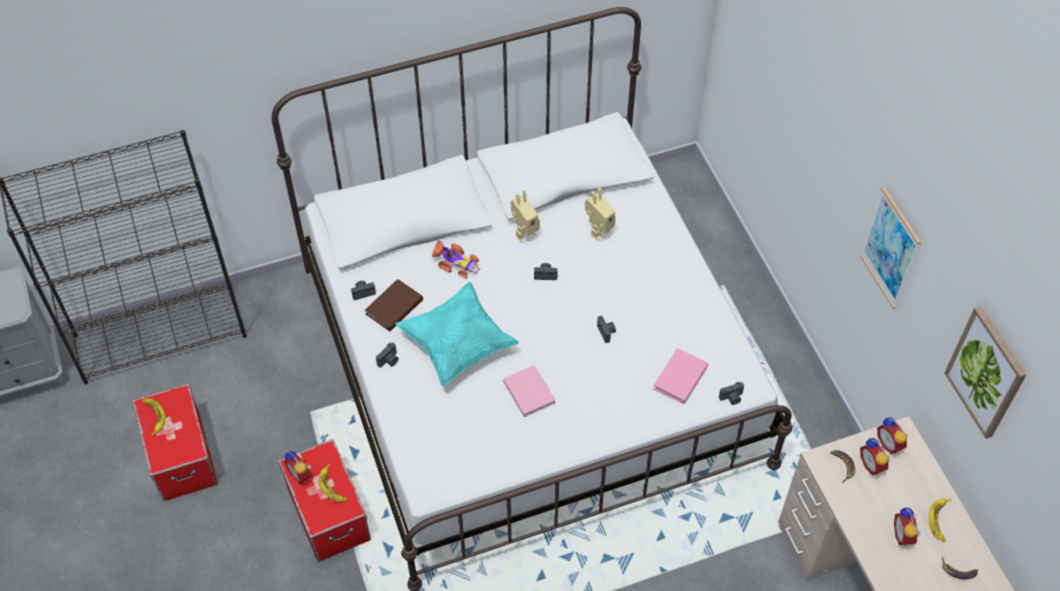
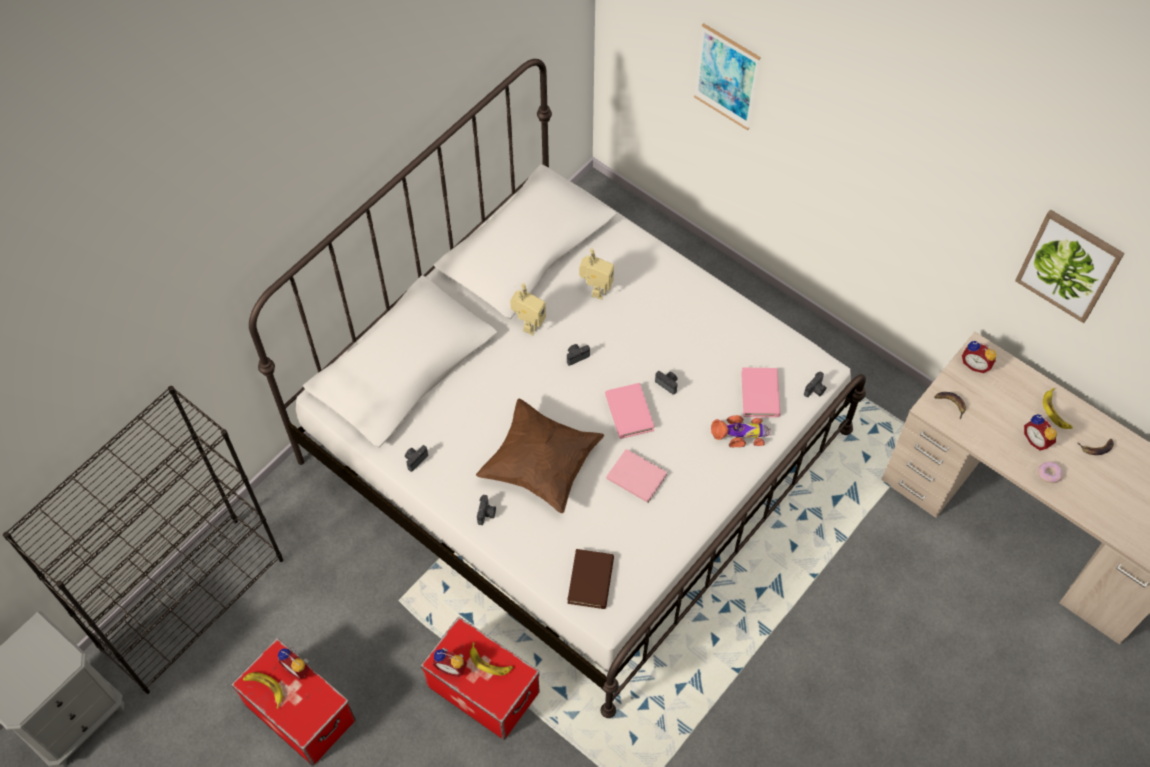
camera: 30 degrees left, 5 degrees up
brown book [365,279,423,331] -> brown book moved to [567,549,614,609]
turquoise pillow [396,282,519,387] -> brown pillow [476,398,604,513]
toy car [432,240,480,279] -> toy car moved to [711,415,771,447]
picture [860,187,921,309] -> picture moved to [694,23,761,130]
alarm clock [860,438,890,475] -> alarm clock moved to [277,648,310,680]
none -> pink book [605,383,655,439]
none -> donut [1038,461,1063,483]

